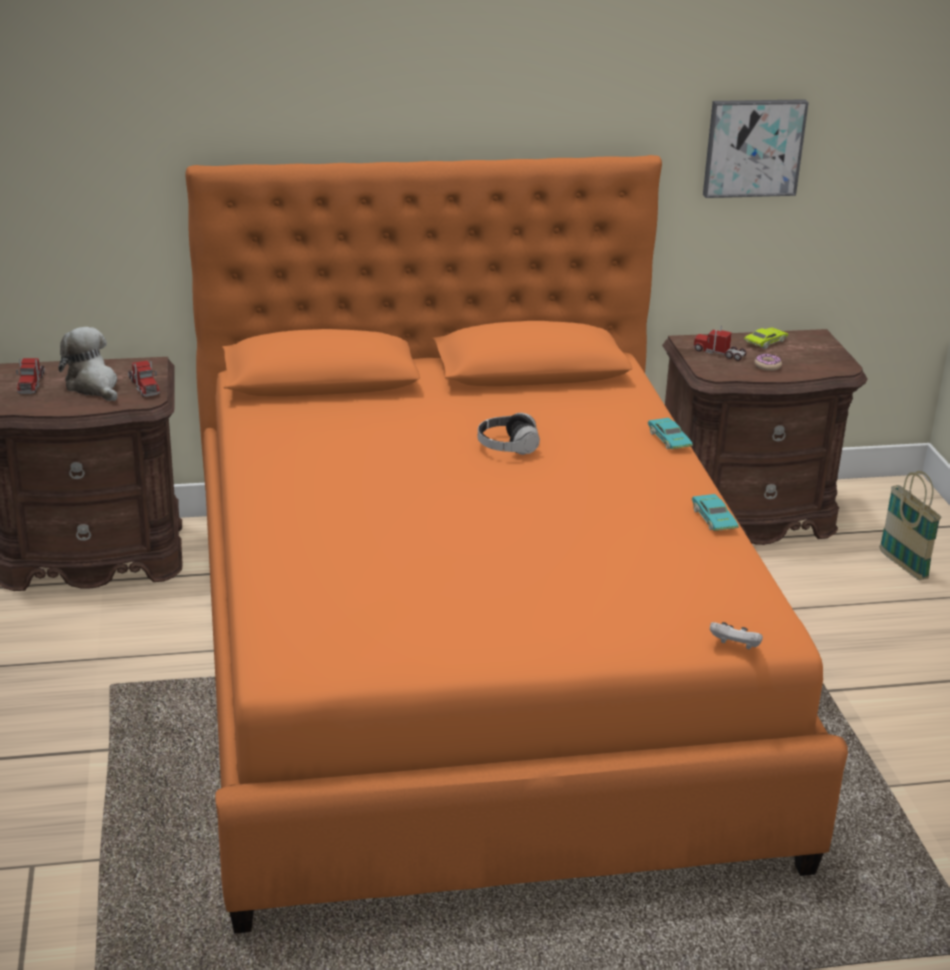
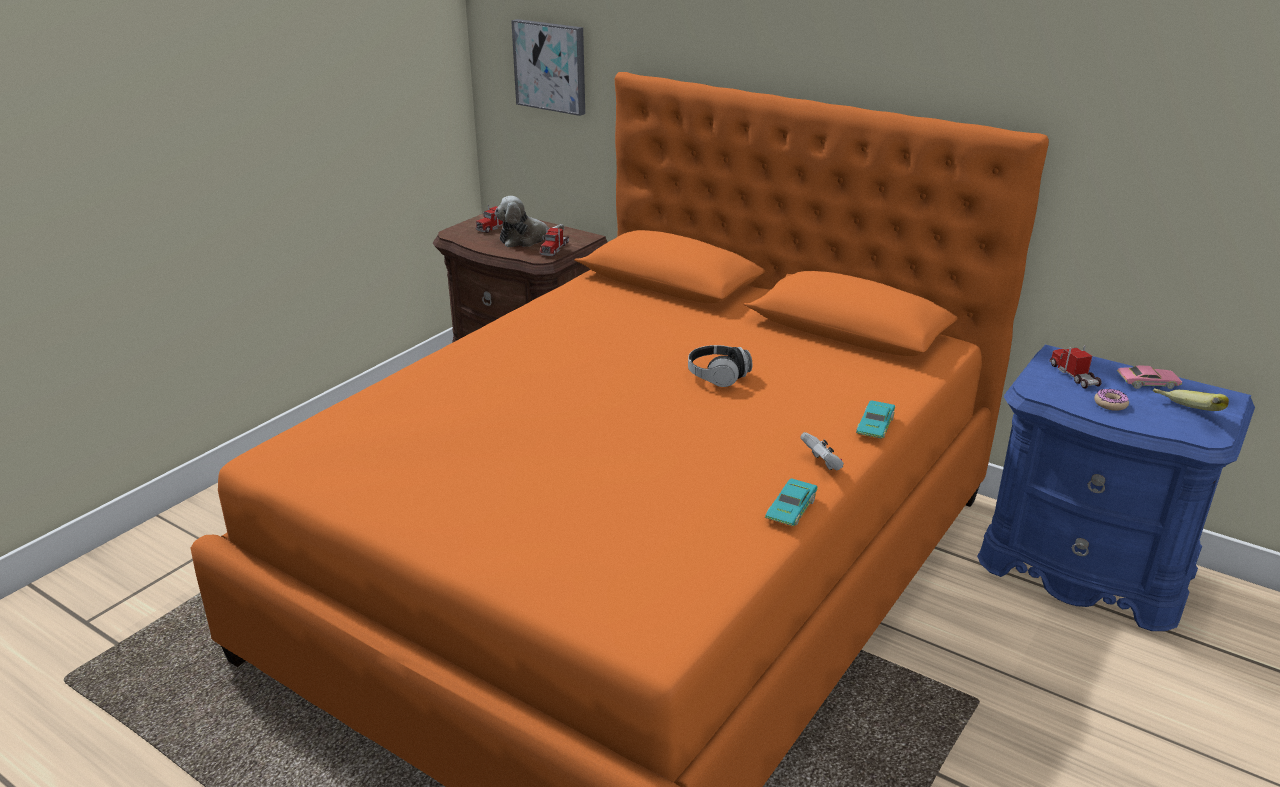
camera: 45 degrees right, 0 degrees up
plush toy [58,327,117,401] -> plush toy turned 120 degrees counterclockwise [495,196,564,247]
brown nightstand [662,329,868,545] -> blue nightstand [977,344,1255,631]
picture [703,99,809,198] -> picture moved to [511,19,585,116]
white game controller [710,622,763,650] -> white game controller moved to [800,432,844,470]
green toy car [744,328,788,349] -> pink toy car [1117,365,1182,389]
basket [879,471,941,580] -> none
none -> banana [1153,388,1229,411]

